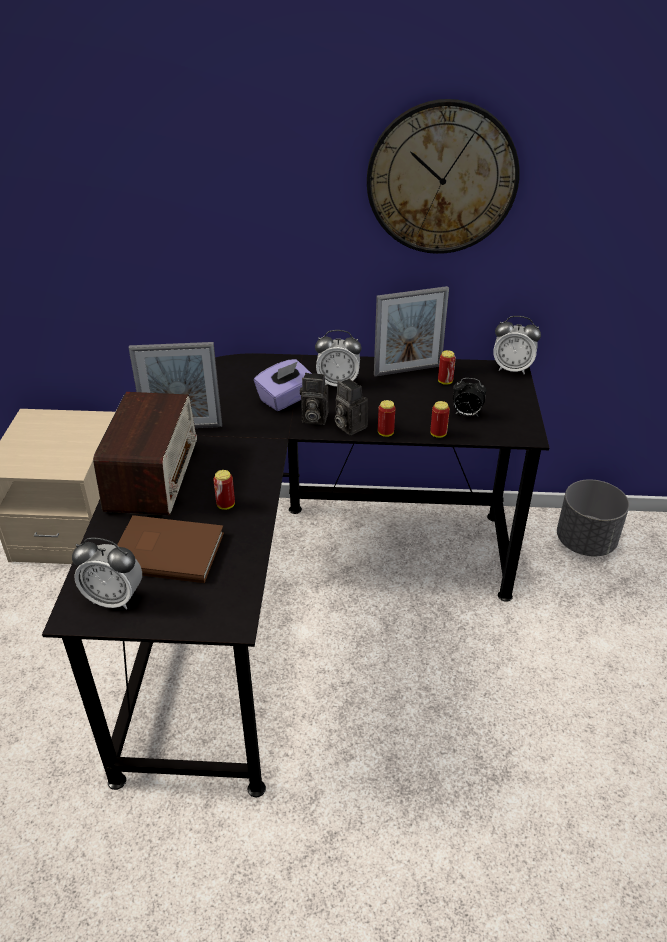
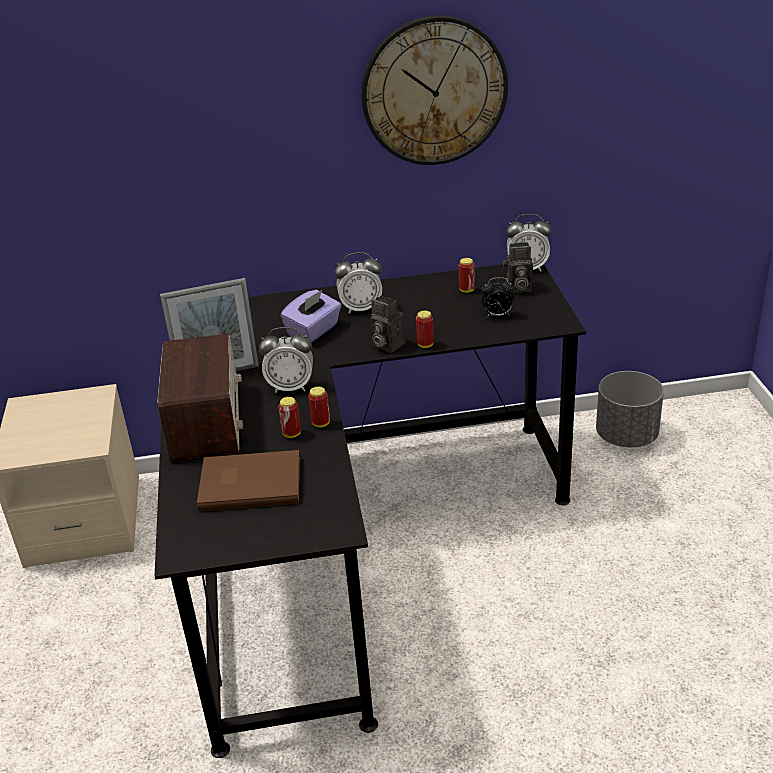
camera: 10 degrees left, 5 degrees down
alarm clock [72,538,142,610] -> alarm clock moved to [259,327,313,393]
camera [300,373,329,425] -> camera moved to [503,242,533,293]
picture frame [374,286,449,376] -> none
can [430,401,450,438] -> can moved to [308,387,330,427]

